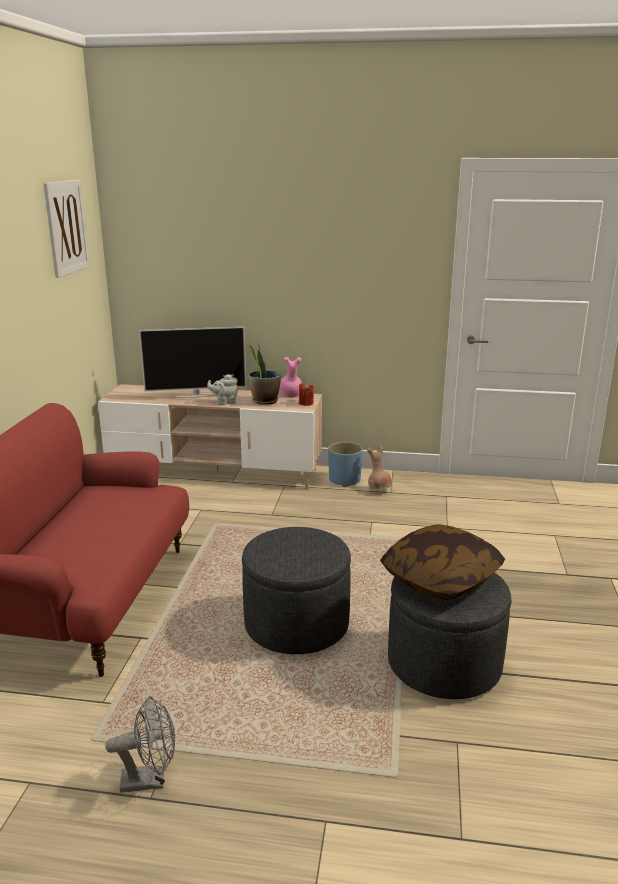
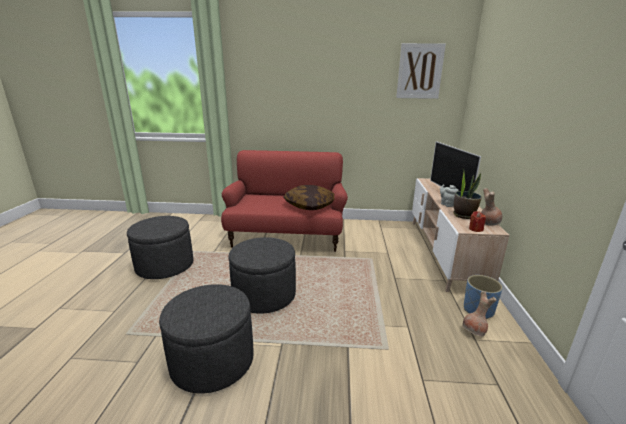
camera: 85 degrees right, 0 degrees up
grey fan [105,696,175,793] -> grey ottoman [127,216,193,279]
pink vase [279,357,302,397] -> brown vase [481,188,502,226]
pillow [380,524,505,600] -> pillow moved to [284,185,334,210]

